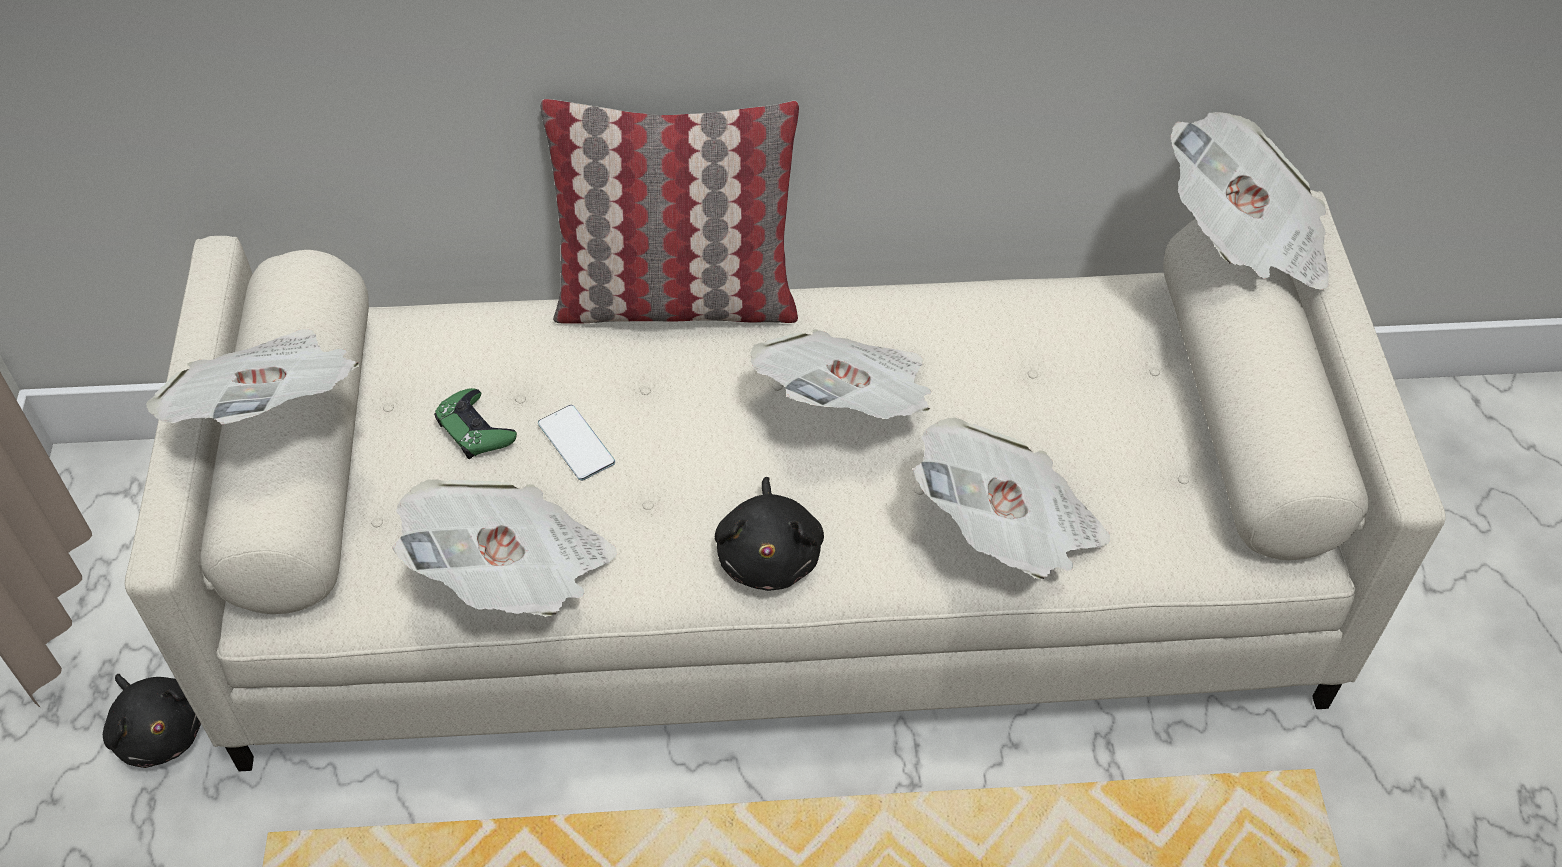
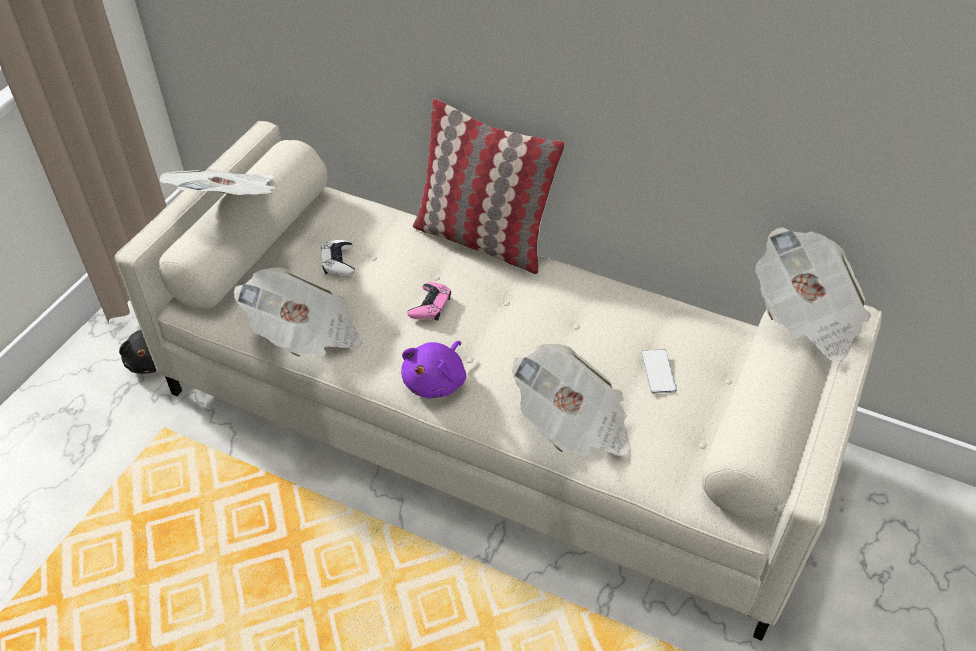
camera: 30 degrees right, 5 degrees down
green game controller [434,388,517,459] -> white game controller [321,240,355,275]
phone [538,405,615,481] -> phone moved to [641,349,677,393]
black plush toy [715,477,824,591] -> purple plush toy [401,341,466,398]
newspaper [750,329,932,419] -> none
none -> pink game controller [407,282,451,321]

